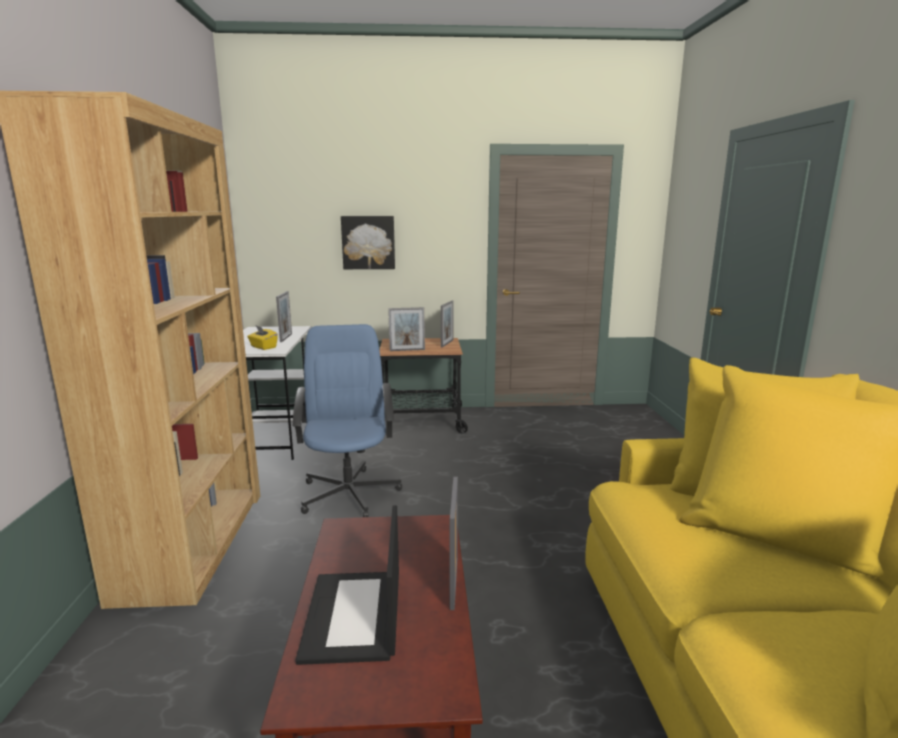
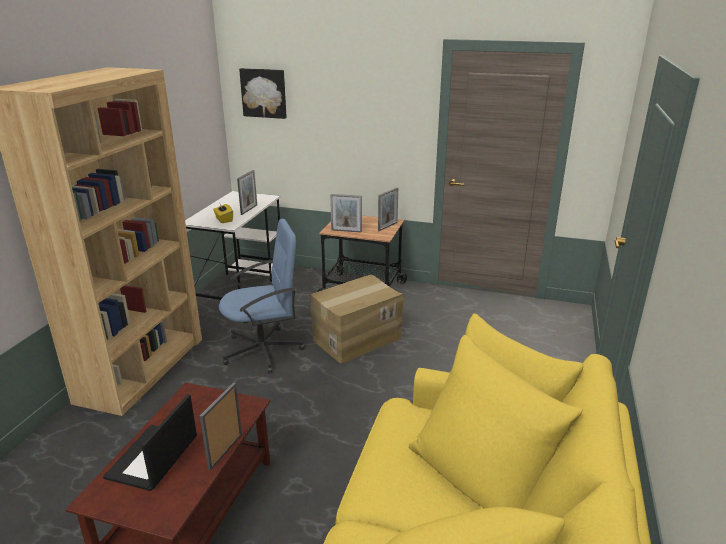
camera: 20 degrees right, 10 degrees up
blue office chair [292,324,402,517] -> blue office chair turned 60 degrees clockwise [219,219,305,373]
picture [341,216,395,269] -> picture moved to [239,68,287,119]
none -> cardboard box [310,275,404,363]

